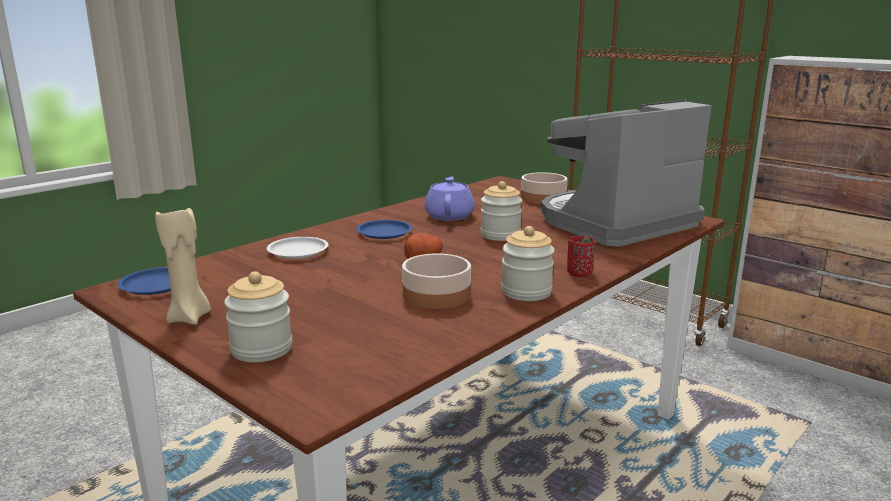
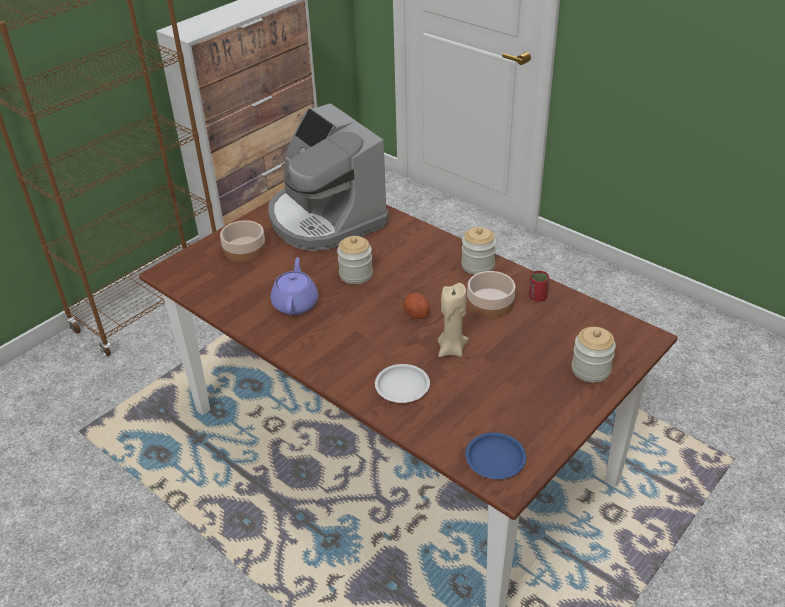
camera: 90 degrees left, 20 degrees up
beige candle [155,204,211,325] -> beige candle moved to [438,283,469,357]
blue plate [356,220,412,239] -> none
purple teapot [425,176,475,221] -> purple teapot turned 90 degrees clockwise [271,257,318,315]
red cup [567,236,595,277] -> red cup moved to [529,270,549,302]

